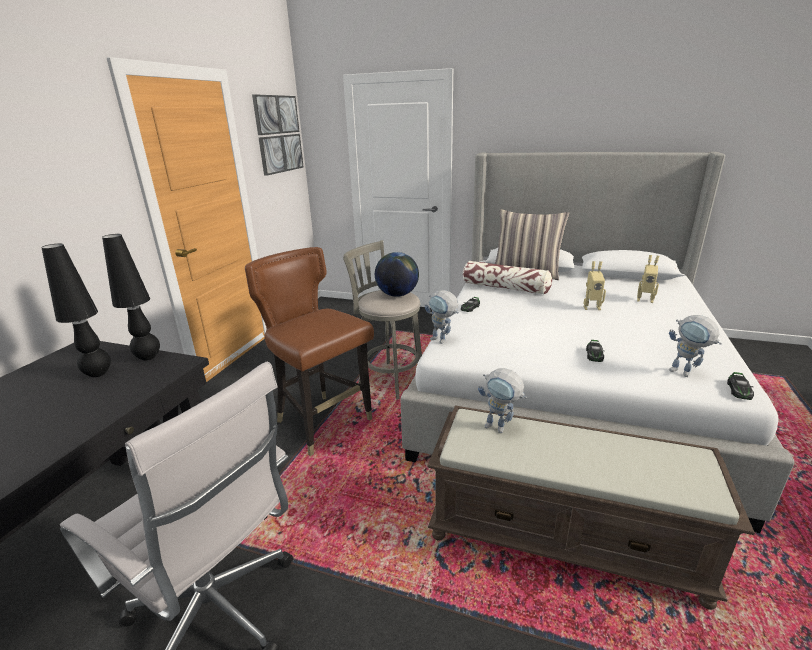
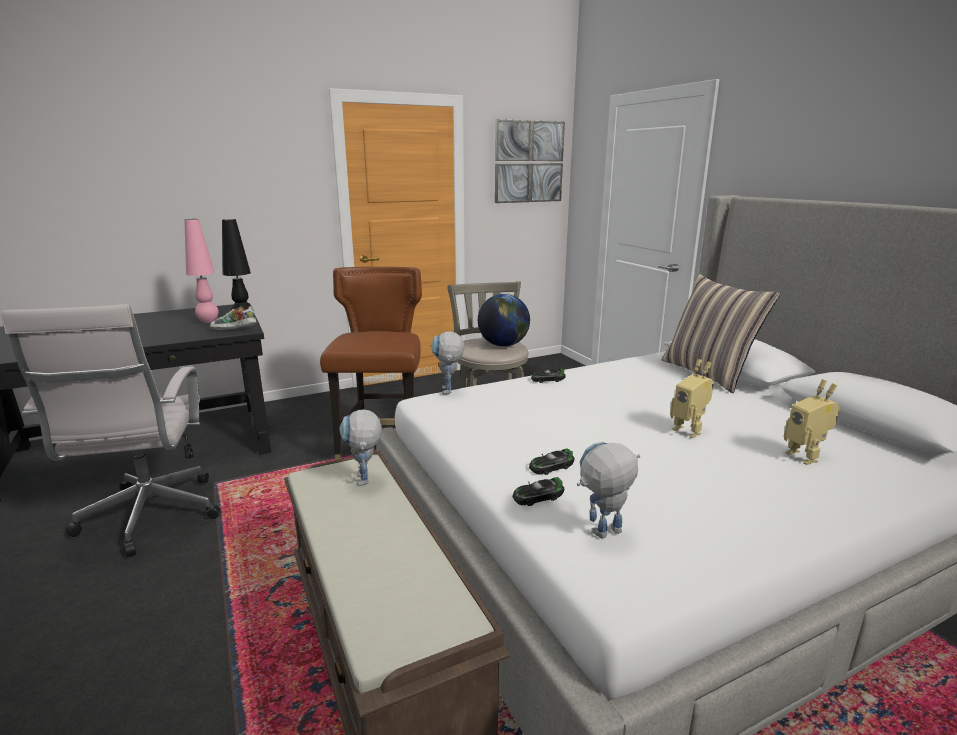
camera: 45 degrees right, 5 degrees down
black table lamp [41,243,111,377] -> pink table lamp [184,219,219,323]
pillow [463,261,552,295] -> none
toy robot [669,315,722,377] -> toy robot turned 60 degrees clockwise [577,442,641,538]
toy car [727,372,754,400] -> toy car moved to [513,477,564,506]
none -> shoe [210,305,256,330]

